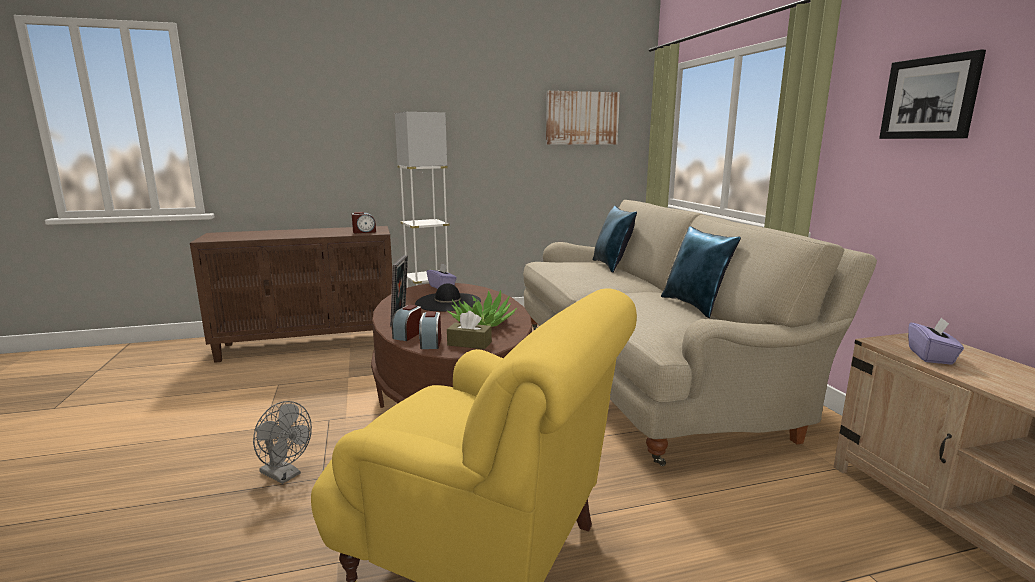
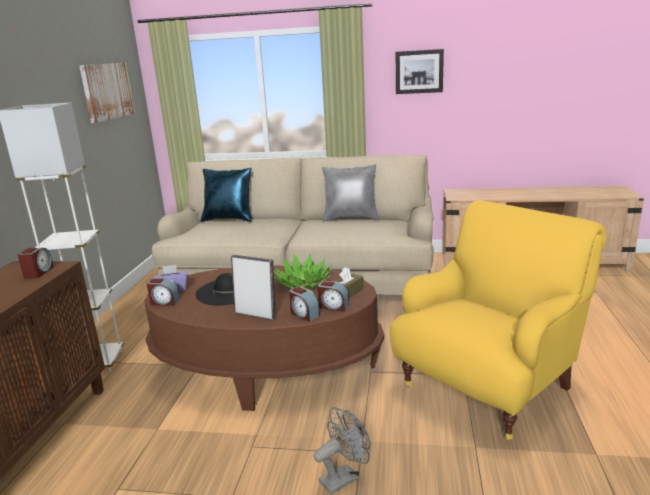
camera: 65 degrees left, 5 degrees up
blue pillow [661,226,741,318] -> grey pillow [322,164,379,222]
purple tissue box [908,317,964,365] -> none
none -> alarm clock [147,278,180,306]

